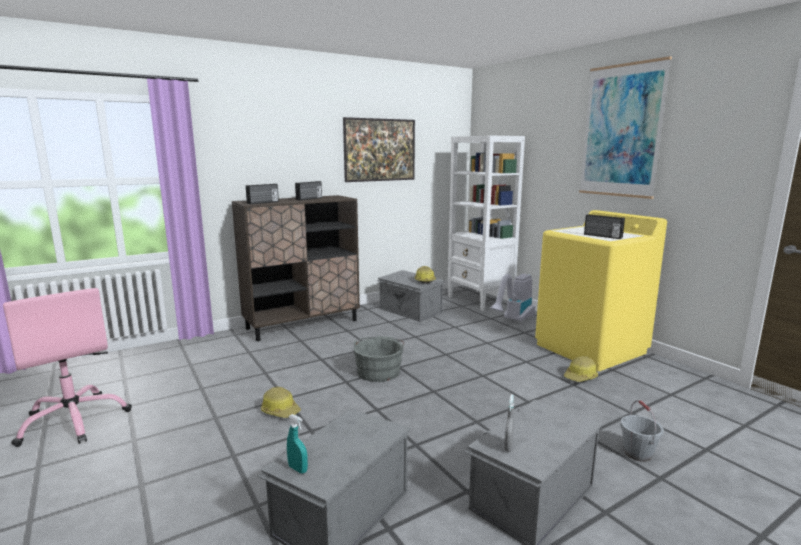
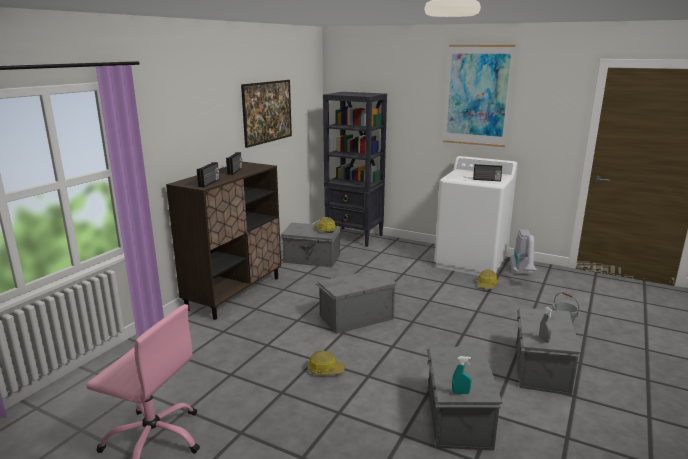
camera: 30 degrees left, 5 degrees up
grey bucket [353,336,404,382] -> grey storage box [316,270,397,334]
white bookcase [447,136,525,311] -> black bookcase [323,92,387,247]
vacuum cleaner [490,274,535,322] -> vacuum cleaner moved to [510,229,538,275]
yellow washing machine [535,210,667,371] -> white washing machine [435,156,518,276]

